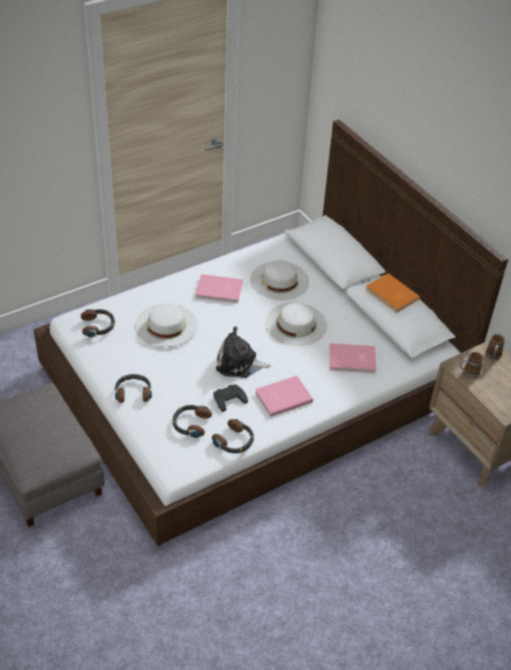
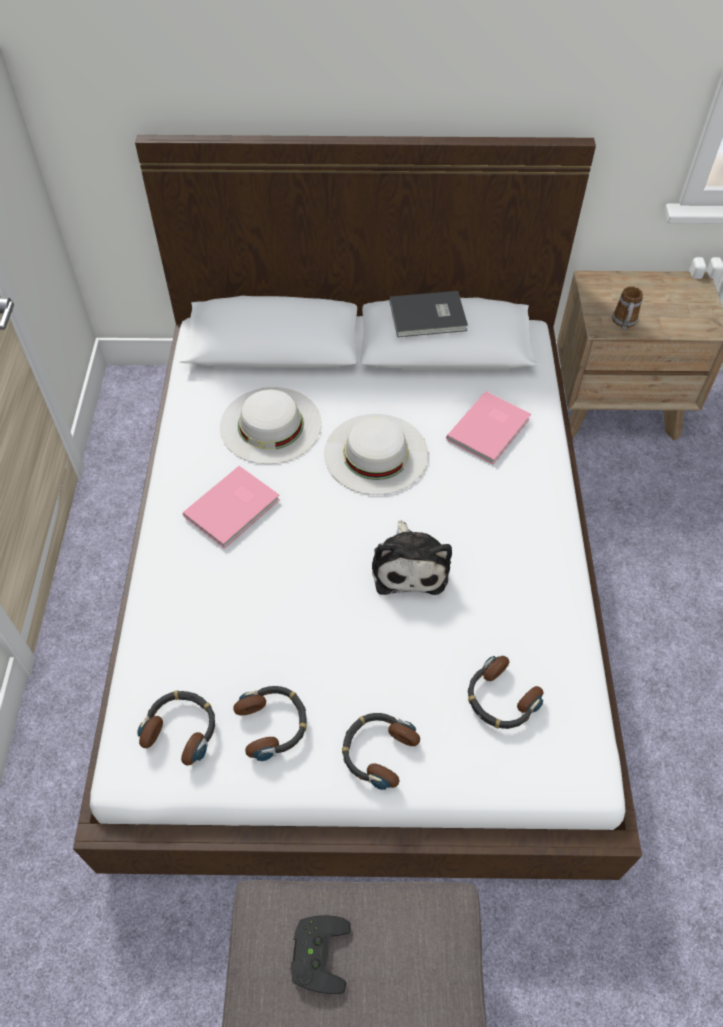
camera: 55 degrees left, 10 degrees up
white hat [135,303,198,347] -> none
headphones [212,419,254,453] -> headphones moved to [233,686,307,761]
black game controller [213,384,248,412] -> black game controller moved to [291,915,351,994]
plush toy [216,326,271,378] -> plush toy turned 45 degrees counterclockwise [372,520,452,595]
pink book [255,376,313,417] -> none
orange book [365,273,420,313] -> grey book [390,291,468,337]
mug [486,334,505,362] -> none

